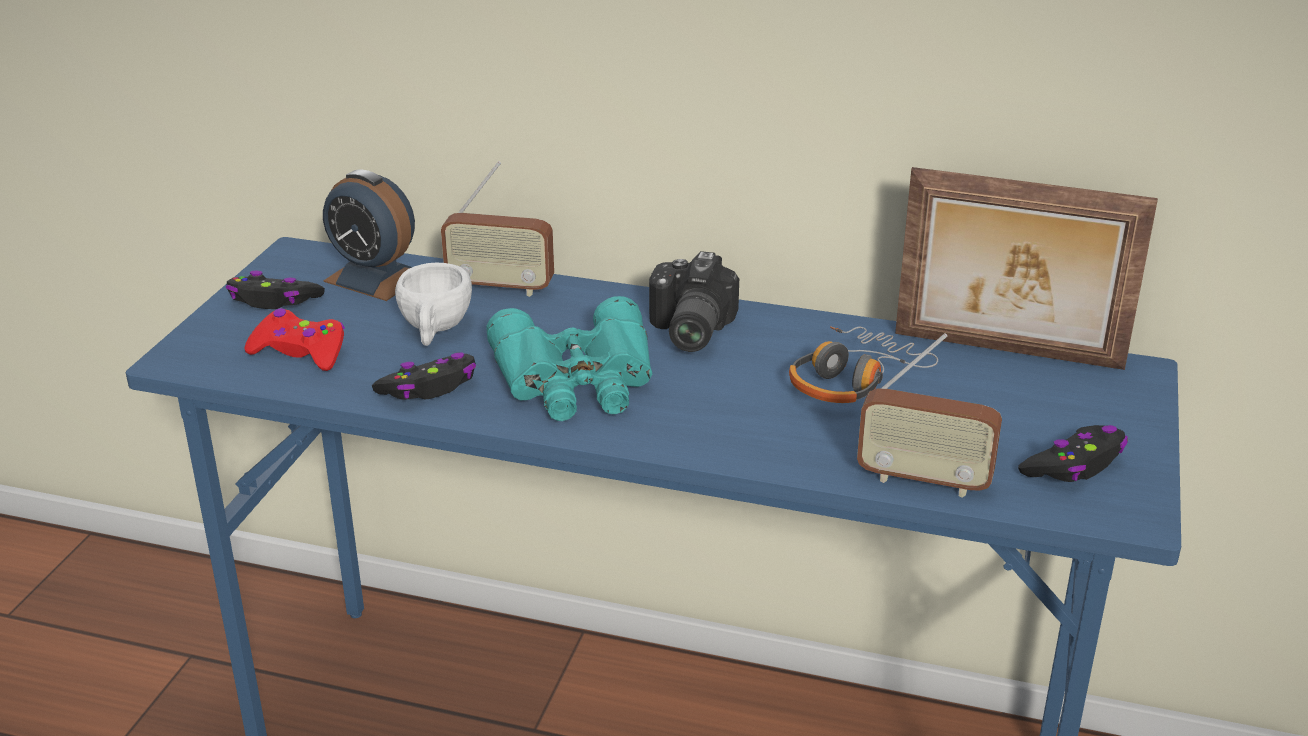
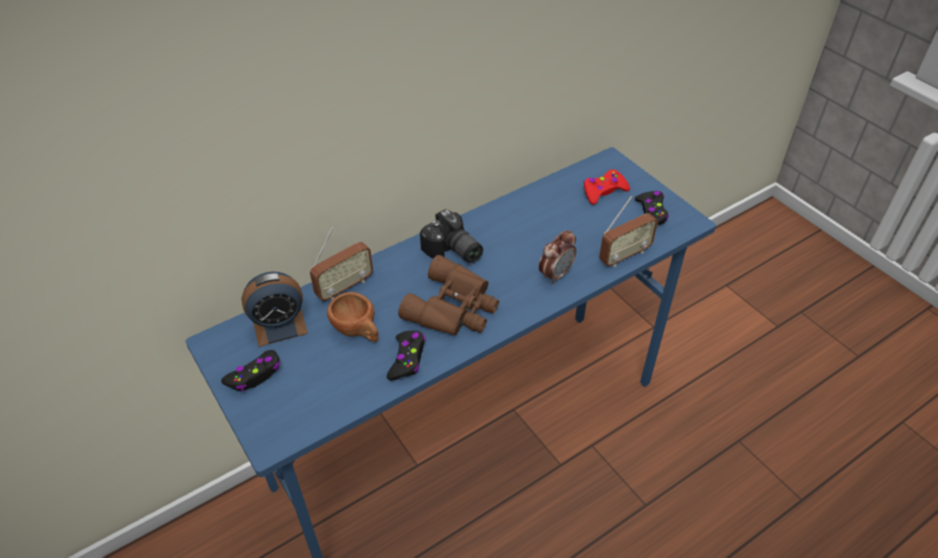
camera: 50 degrees left, 15 degrees up
red game controller [244,308,345,371] -> red game controller moved to [583,169,630,205]
white cup [395,263,472,346] -> brown cup [327,292,379,342]
turquoise binoculars [486,296,653,421] -> brown binoculars [398,255,499,336]
headphones [789,326,938,403] -> none
picture frame [895,167,1158,370] -> none
none -> alarm clock [539,230,576,284]

